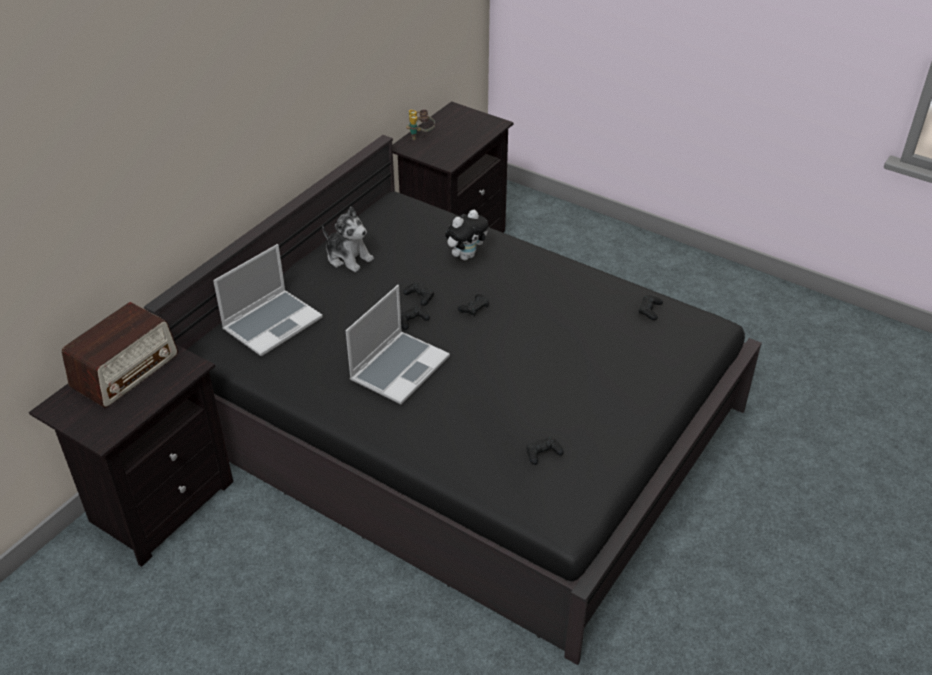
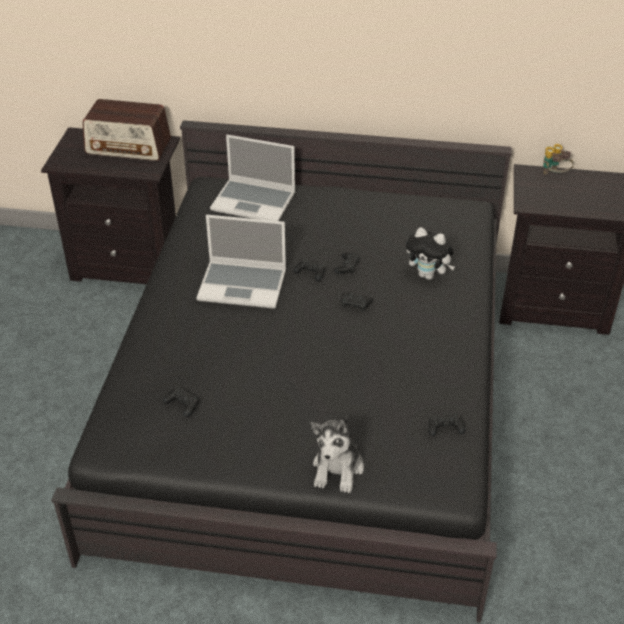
camera: 65 degrees right, 0 degrees up
plush toy [322,206,374,272] -> plush toy moved to [310,416,364,493]

